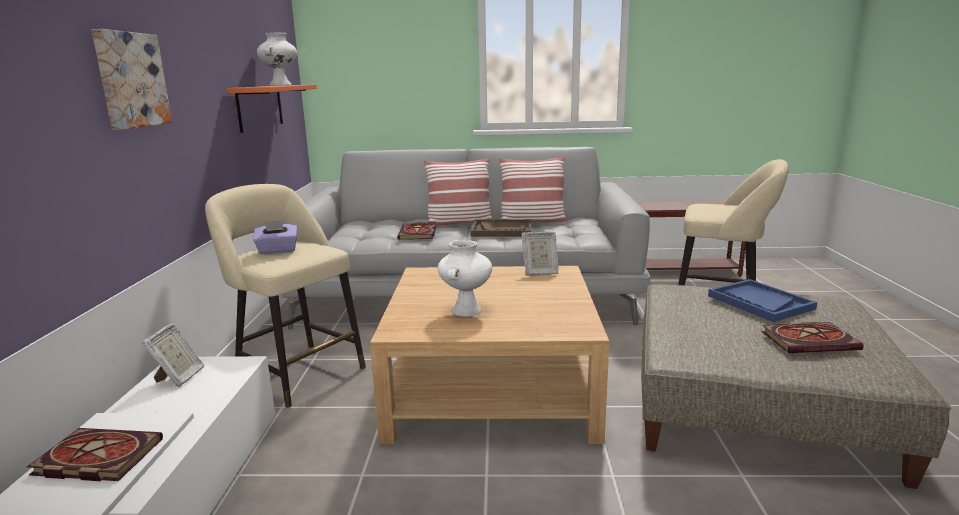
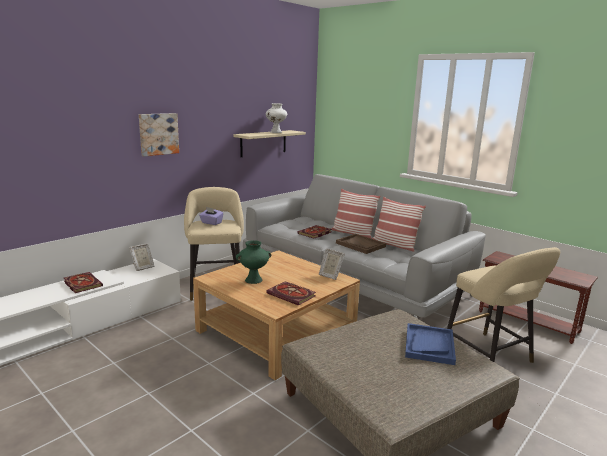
camera: 40 degrees right, 0 degrees up
orange shelf [227,85,317,133] -> beige shelf [233,130,306,157]
white vase [438,240,492,317] -> green vase [236,240,271,284]
book [761,322,864,353] -> book moved to [266,281,316,306]

